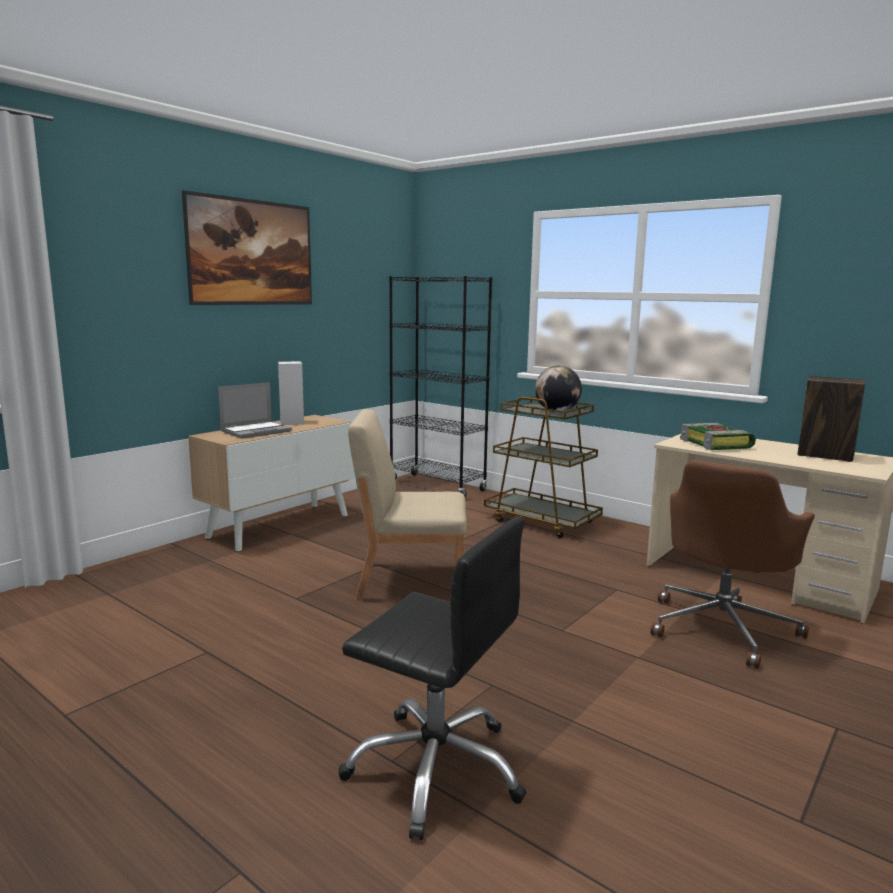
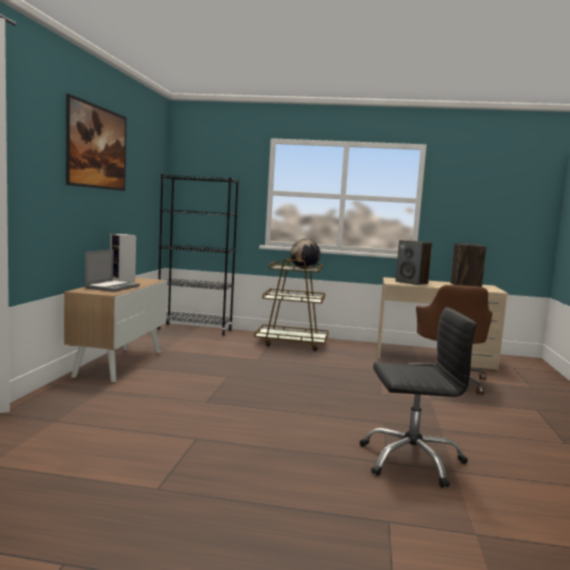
camera: 30 degrees left, 5 degrees down
beige chair [348,409,467,601] -> none
book [680,423,756,450] -> speaker [396,240,432,285]

